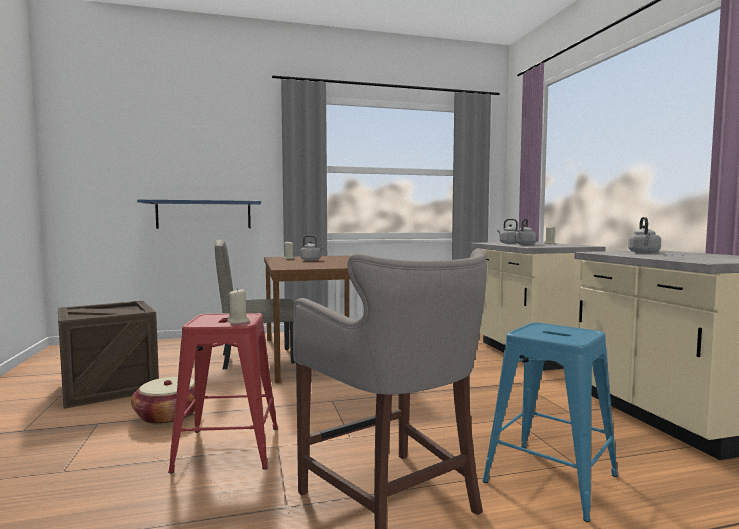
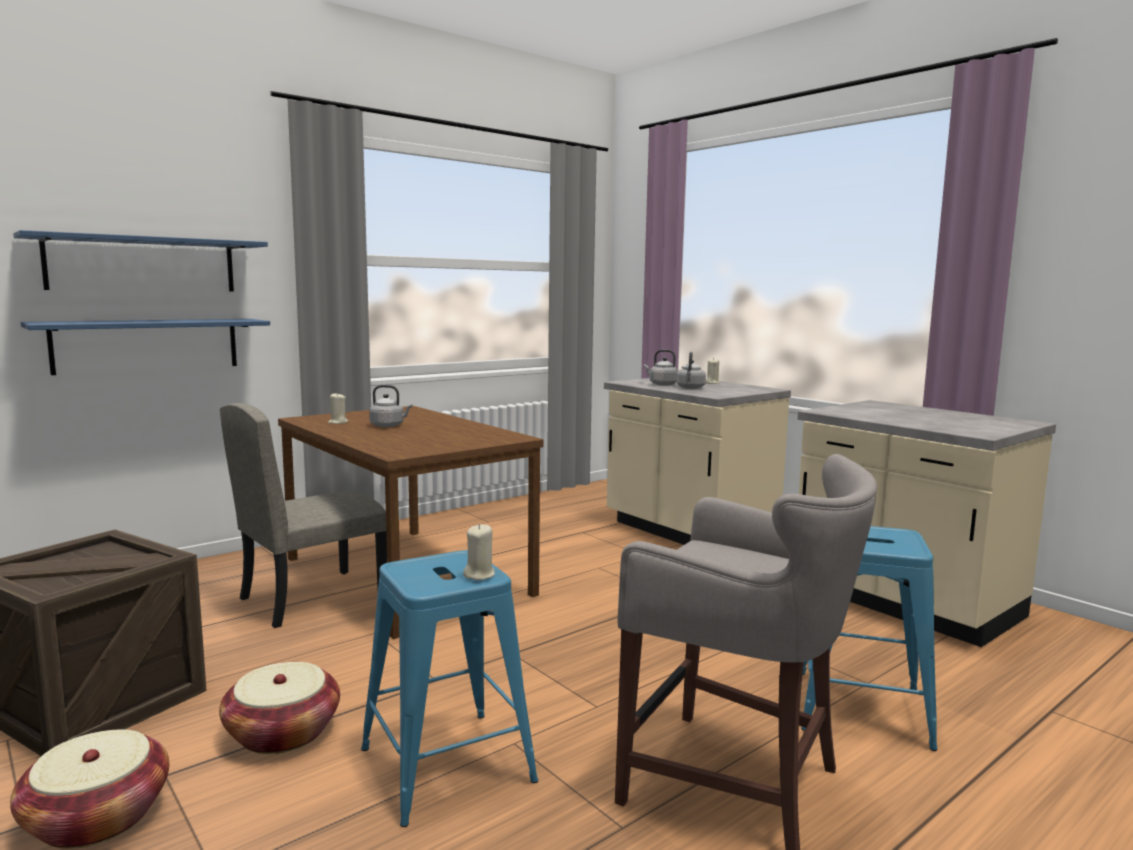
camera: 25 degrees left, 5 degrees up
red stool [168,313,278,473] -> blue stool [361,550,538,827]
grey kettle [628,217,661,253] -> none
none -> basket [10,729,169,849]
none -> blue shelf [13,230,268,291]

